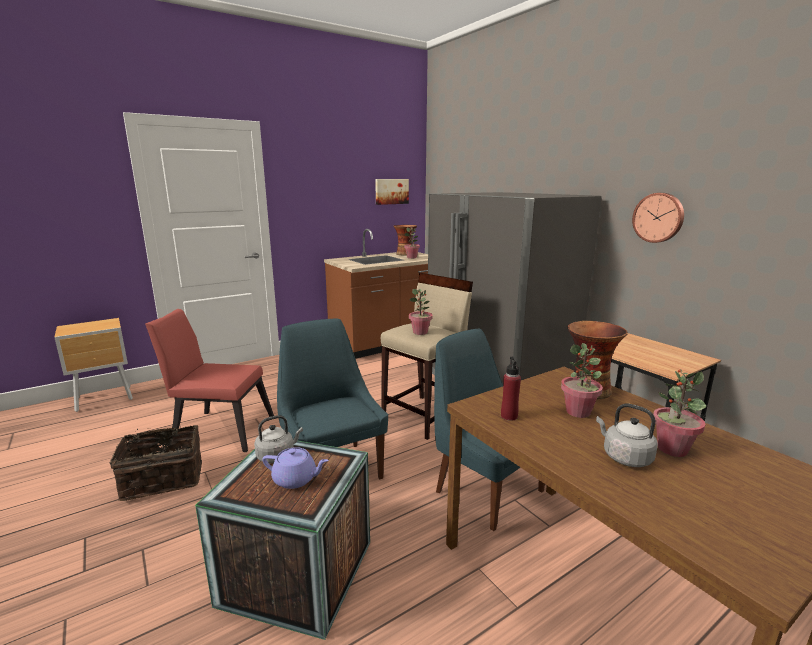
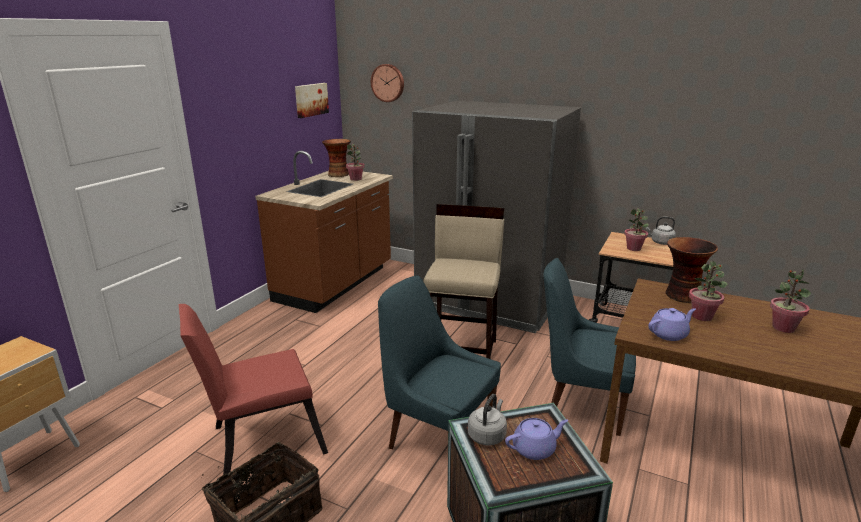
camera: 30 degrees left, 5 degrees up
potted plant [409,289,432,335] -> potted plant moved to [624,208,649,251]
red bottle [501,357,521,421] -> purple teapot [648,308,696,341]
grey kettle [596,403,658,467] -> grey kettle moved to [646,217,676,245]
wall clock [632,193,684,243] -> wall clock moved to [371,64,404,102]

